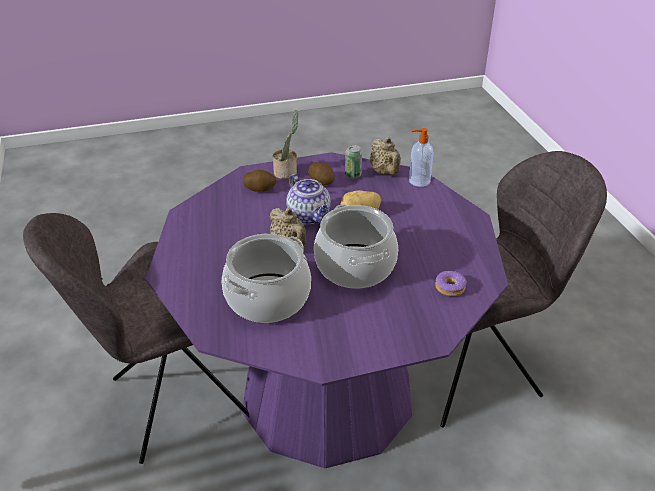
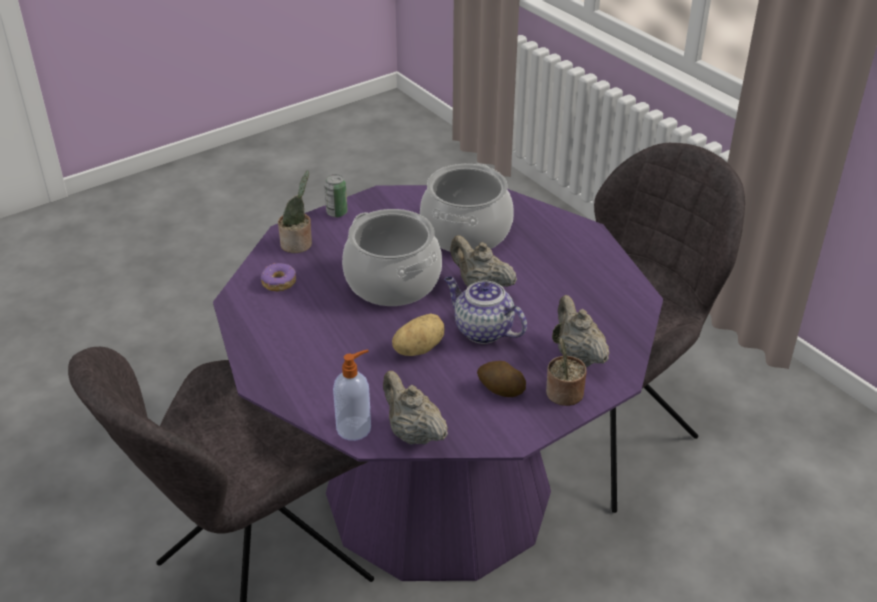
camera: 160 degrees right, 0 degrees up
potato [243,170,277,192] -> beige teapot [558,295,610,367]
can [345,145,362,179] -> can moved to [324,174,347,217]
none -> potted plant [278,171,312,253]

